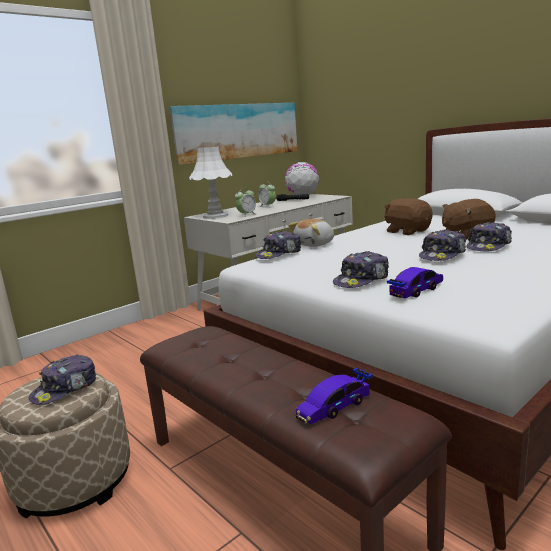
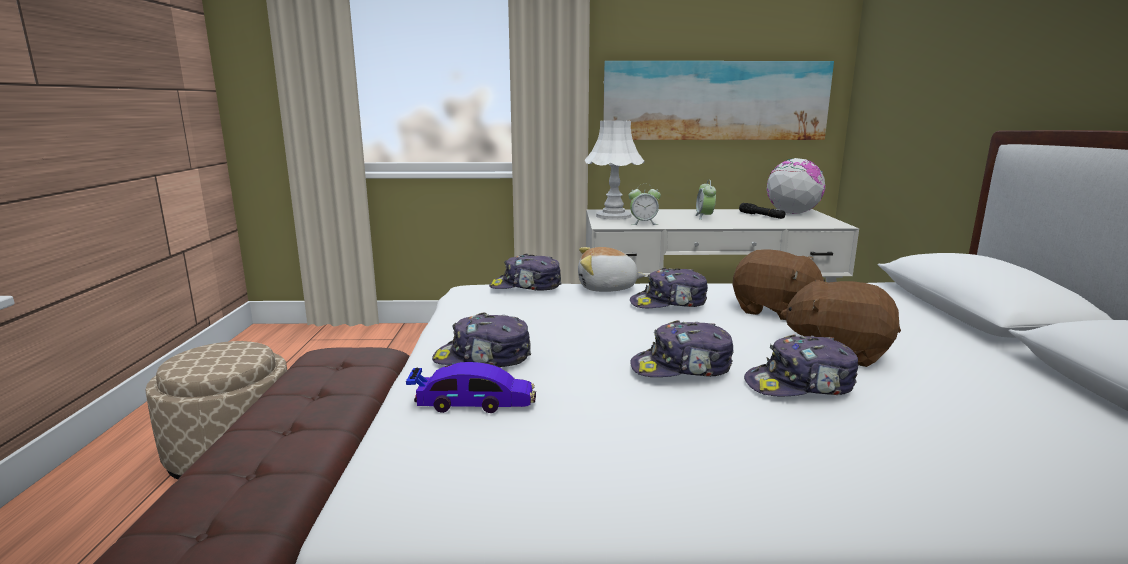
camera: 40 degrees right, 0 degrees up
cap [29,354,96,405] -> cap moved to [630,268,708,308]
toy car [296,368,373,424] -> none
brown plush toy [384,198,433,235] -> brown plush toy turned 120 degrees clockwise [733,250,825,320]

